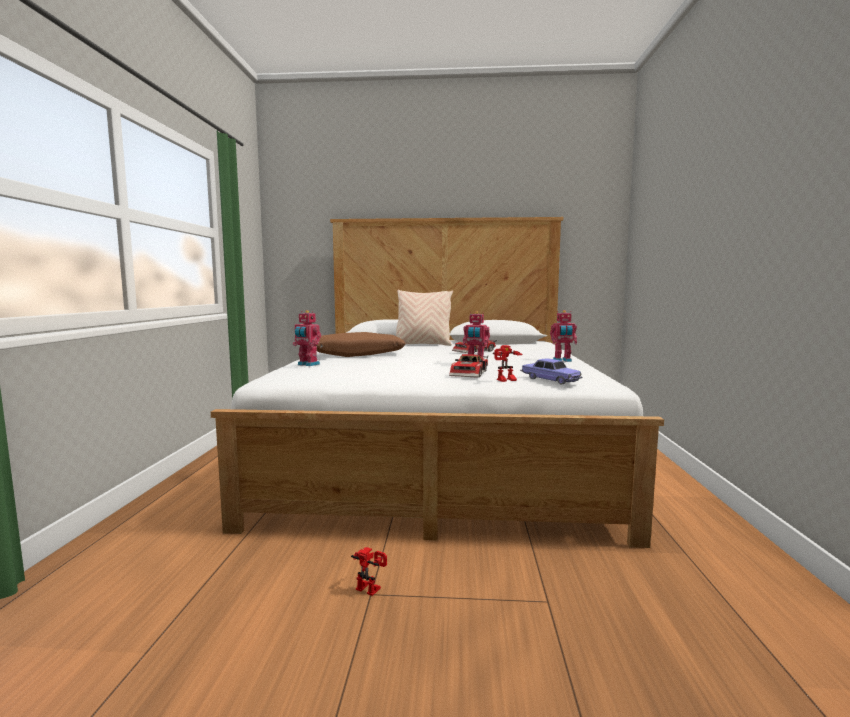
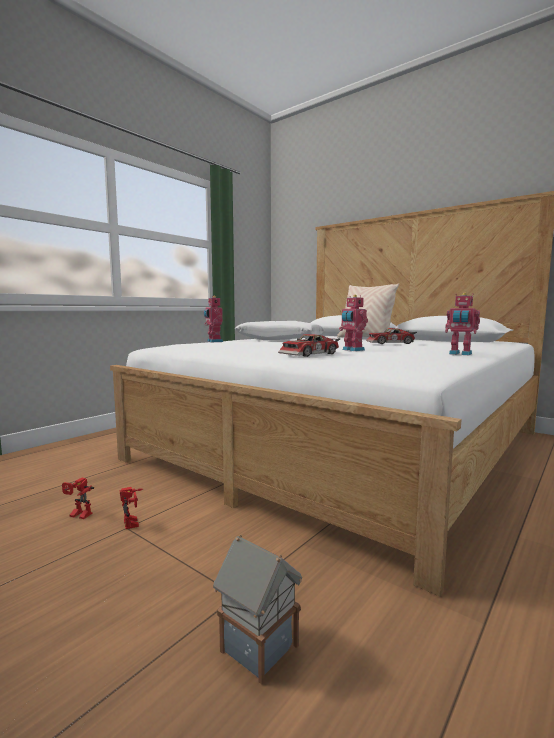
camera: 35 degrees right, 0 degrees up
brown pillow [316,332,406,357] -> white pillow [235,321,324,340]
toy robot [493,345,523,382] -> toy robot moved to [62,478,94,519]
toy car [520,358,583,384] -> none
none -> toy house [213,534,302,684]

